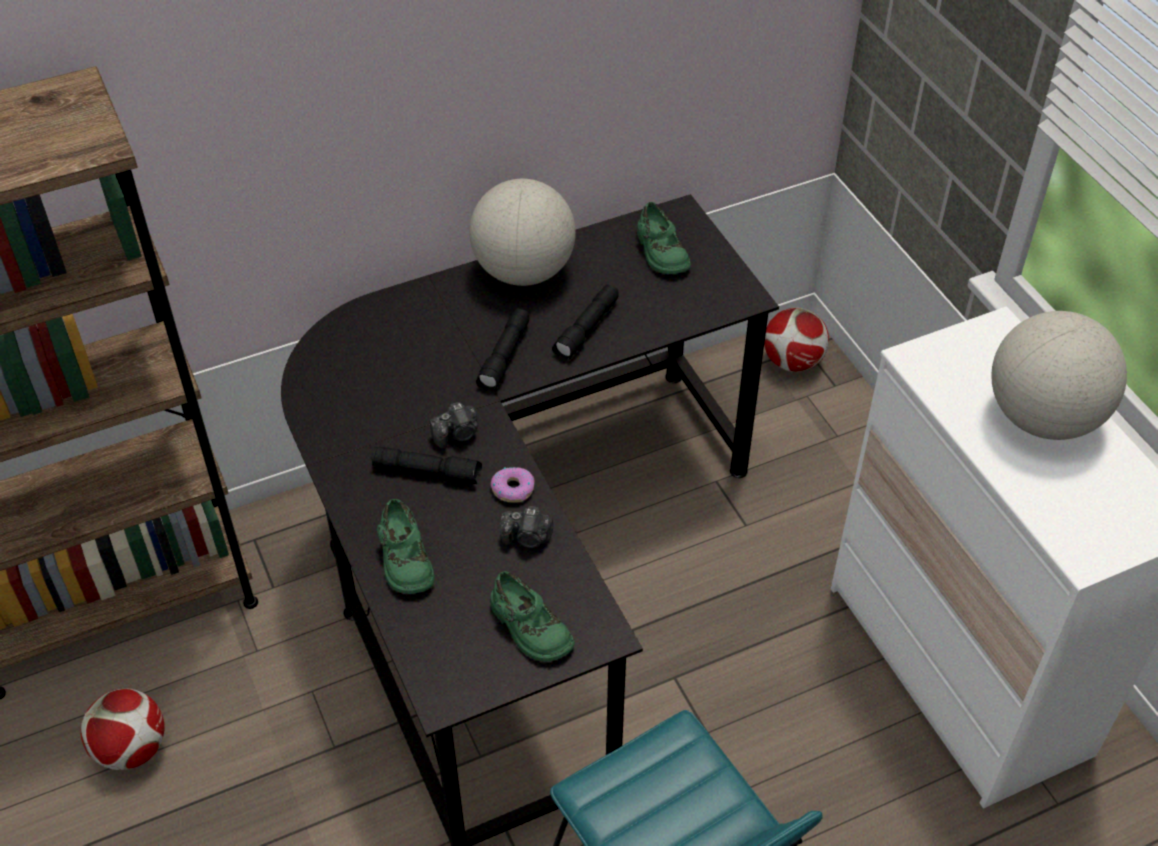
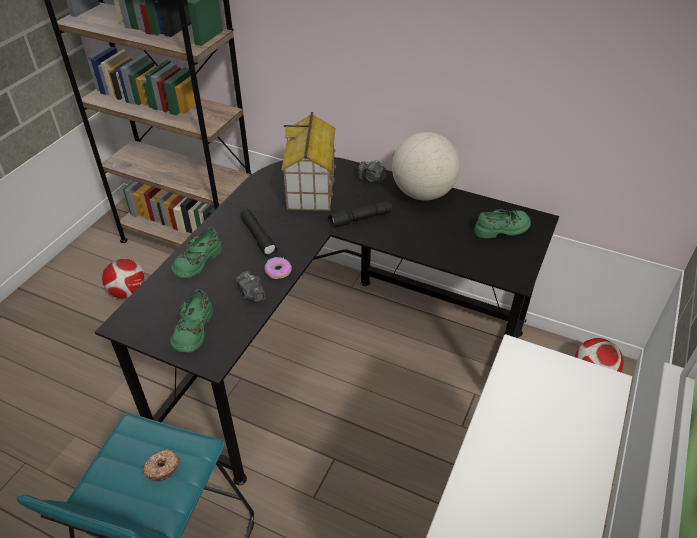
camera: 50 degrees right, 5 degrees down
camera [429,402,478,448] -> camera moved to [358,160,386,182]
black flashlight [552,284,618,359] -> none
green shoe [637,202,691,274] -> green shoe turned 135 degrees counterclockwise [474,210,531,238]
globe [991,311,1127,440] -> none
none -> donut [143,449,179,481]
none -> toy house [281,112,336,211]

